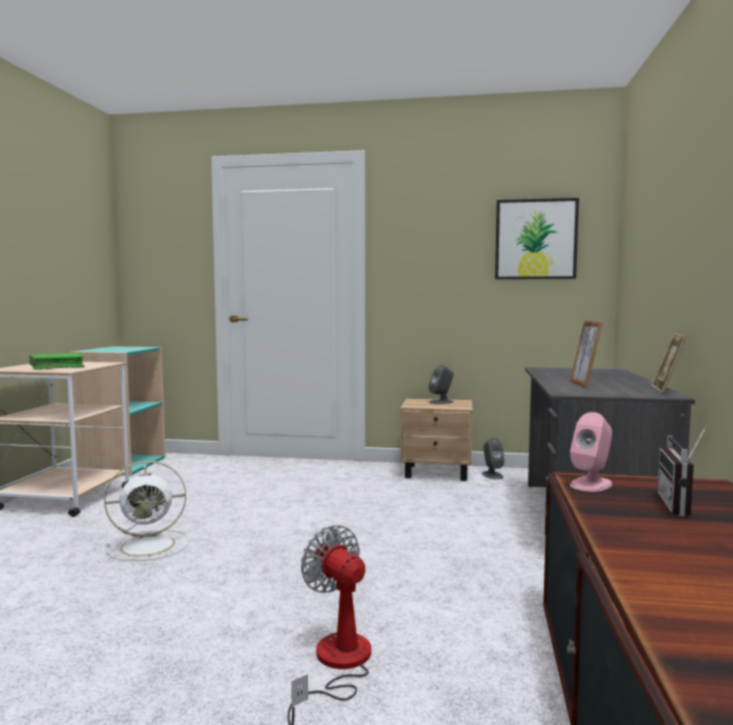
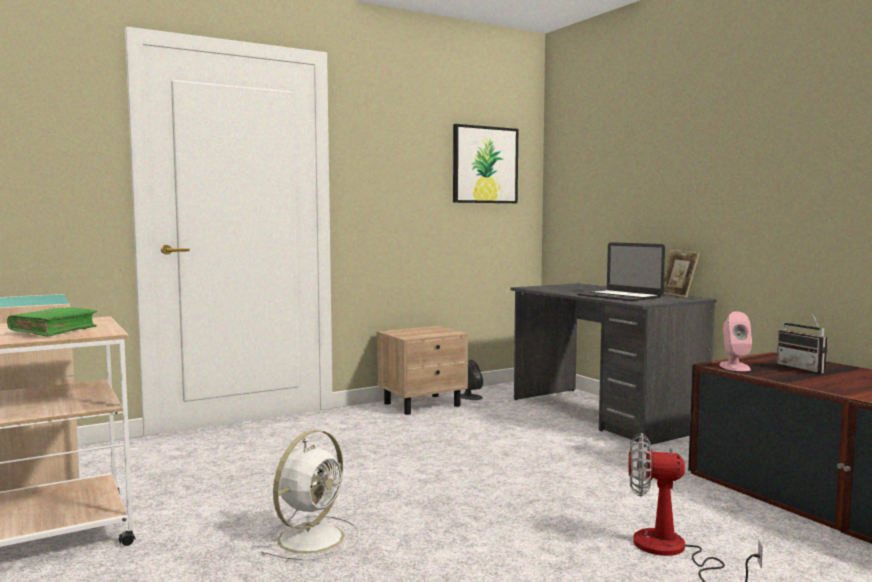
camera: 40 degrees left, 0 degrees up
grey speaker [429,364,454,404] -> none
picture frame [570,320,603,388] -> laptop [577,242,665,301]

